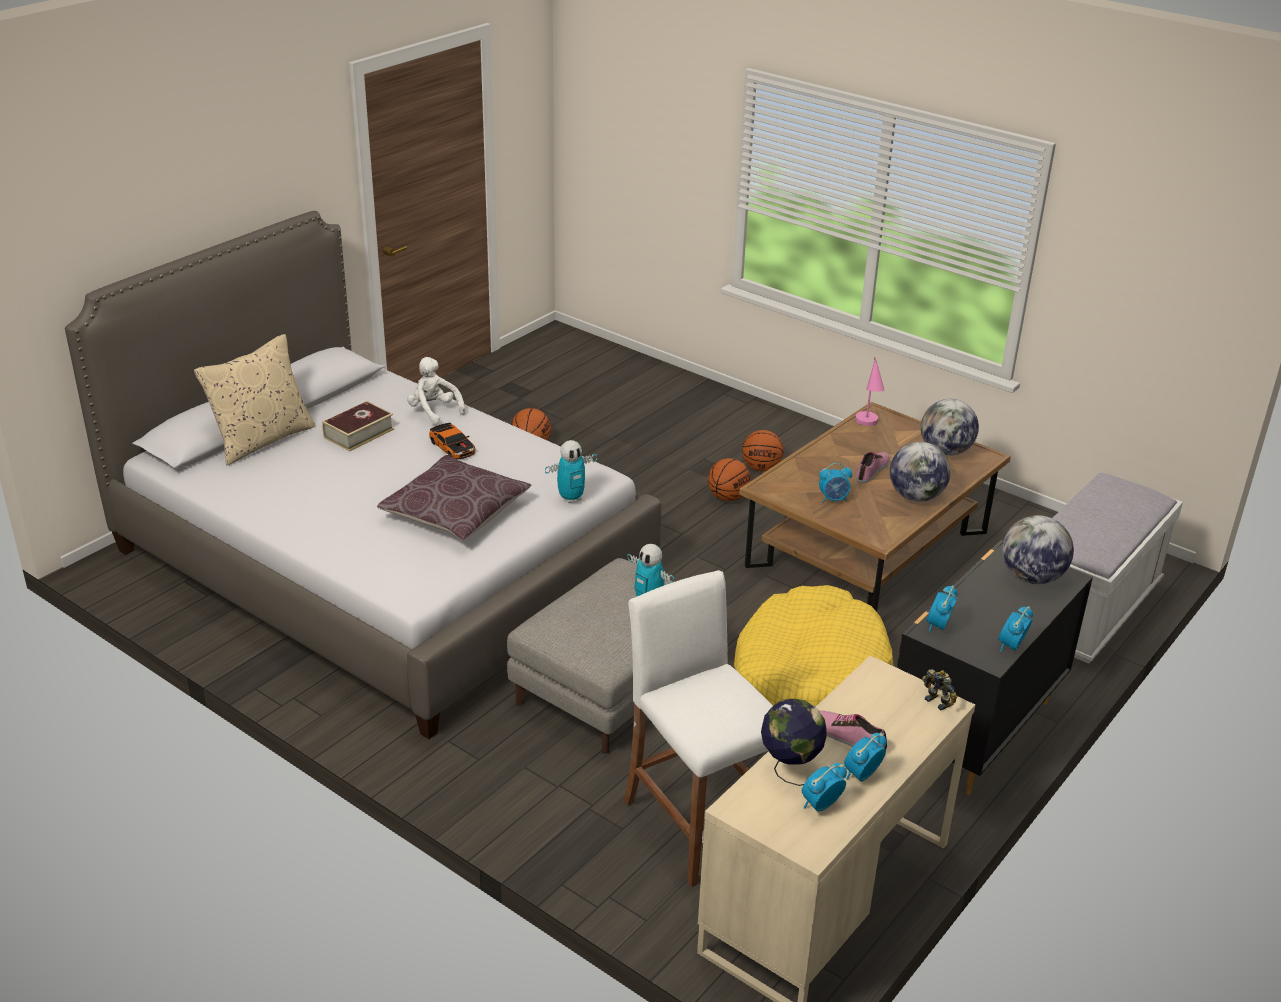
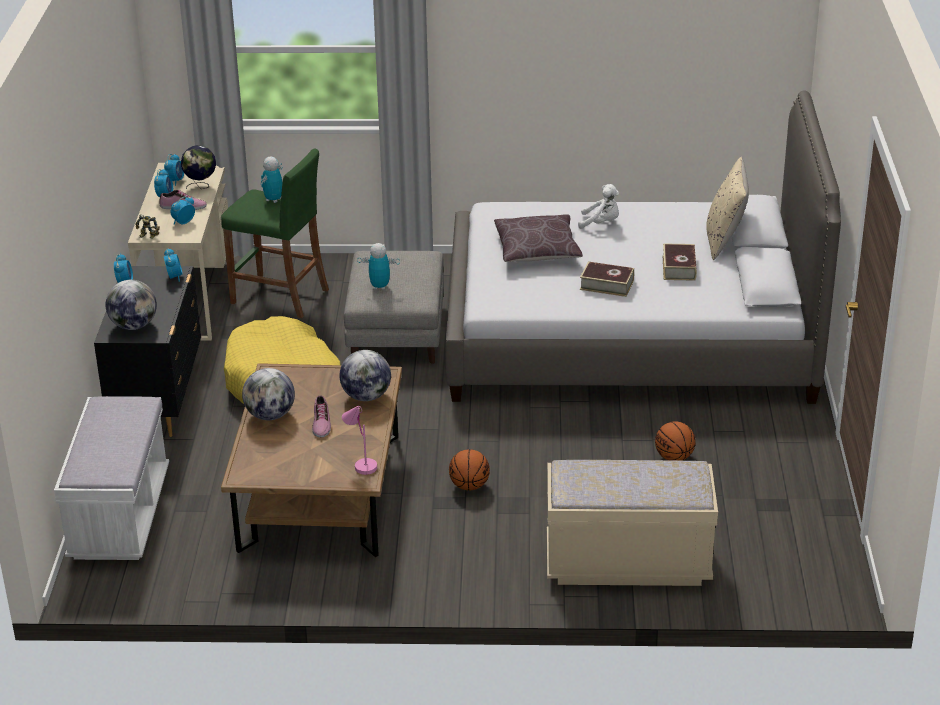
camera: 145 degrees right, 0 degrees up
white plush toy [407,357,465,425] -> white plush toy moved to [578,184,619,229]
toy car [429,423,475,459] -> book [580,262,634,297]
toy robot [545,440,597,503] -> toy robot moved to [261,157,283,203]
white stool [624,570,773,887] -> green stool [221,149,329,318]
basketball [742,430,784,472] -> none
alarm clock [819,463,852,503] -> alarm clock moved to [170,197,195,225]
globe [921,399,979,456] -> globe moved to [340,350,391,401]
none -> beige bench [547,460,718,586]

